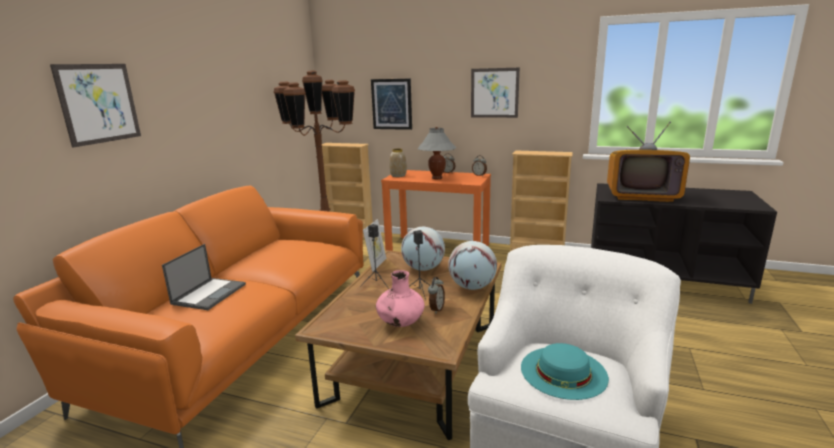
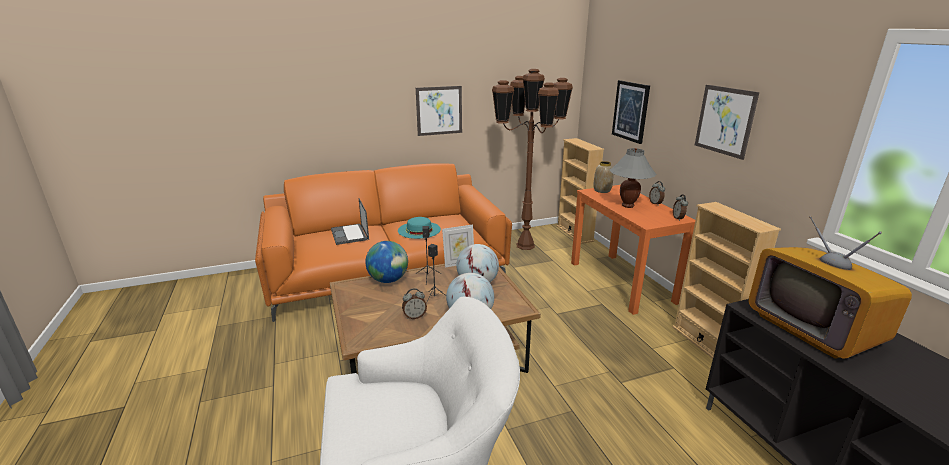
camera: 50 degrees right, 5 degrees up
picture [50,64,141,147] -> picture moved to [416,86,462,136]
laptop [162,244,246,310] -> laptop turned 90 degrees clockwise [331,199,369,245]
pink vase [376,270,425,327] -> none
turquoise hat [521,343,609,400] -> turquoise hat moved to [398,217,441,239]
none -> globe [365,241,408,283]

